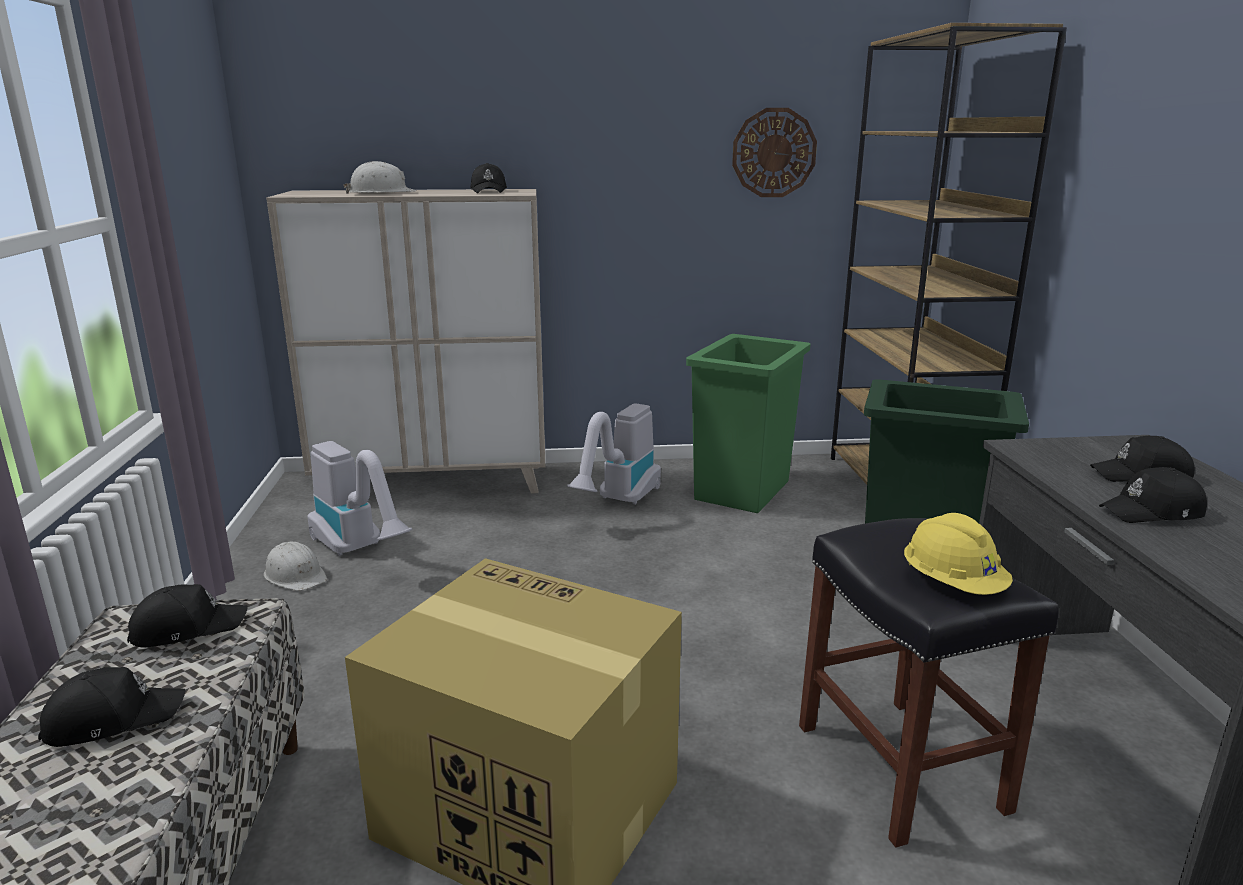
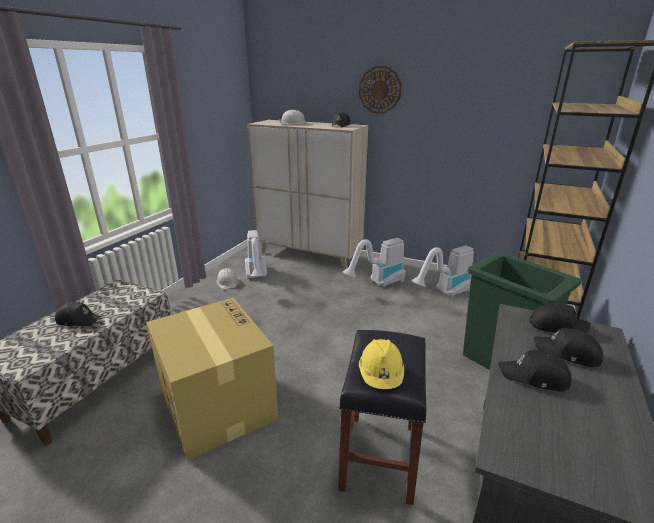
camera: 30 degrees right, 5 degrees up
black cap [127,584,248,647] -> black cap moved to [529,303,591,333]
green trash can [686,334,810,513] -> vacuum cleaner [411,246,474,297]
wall clock [732,108,817,197] -> wall clock moved to [359,66,402,114]

